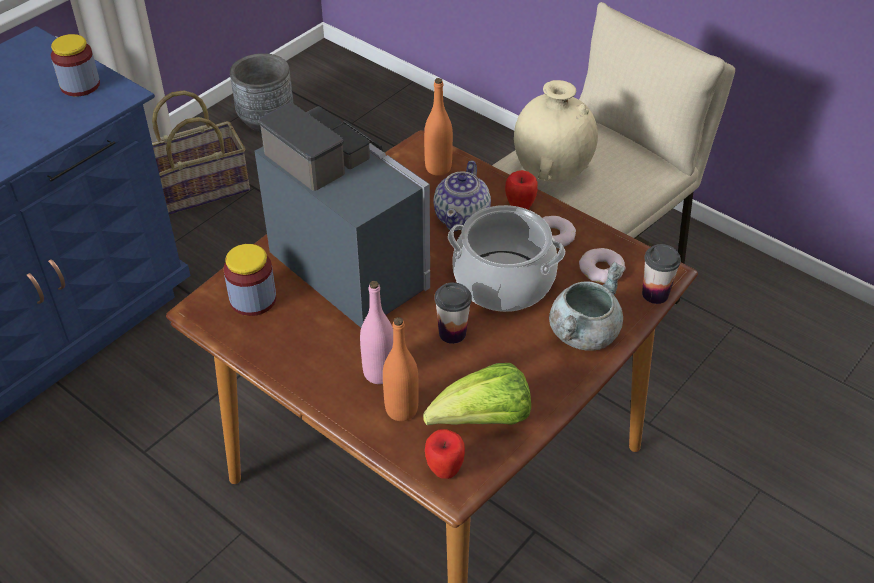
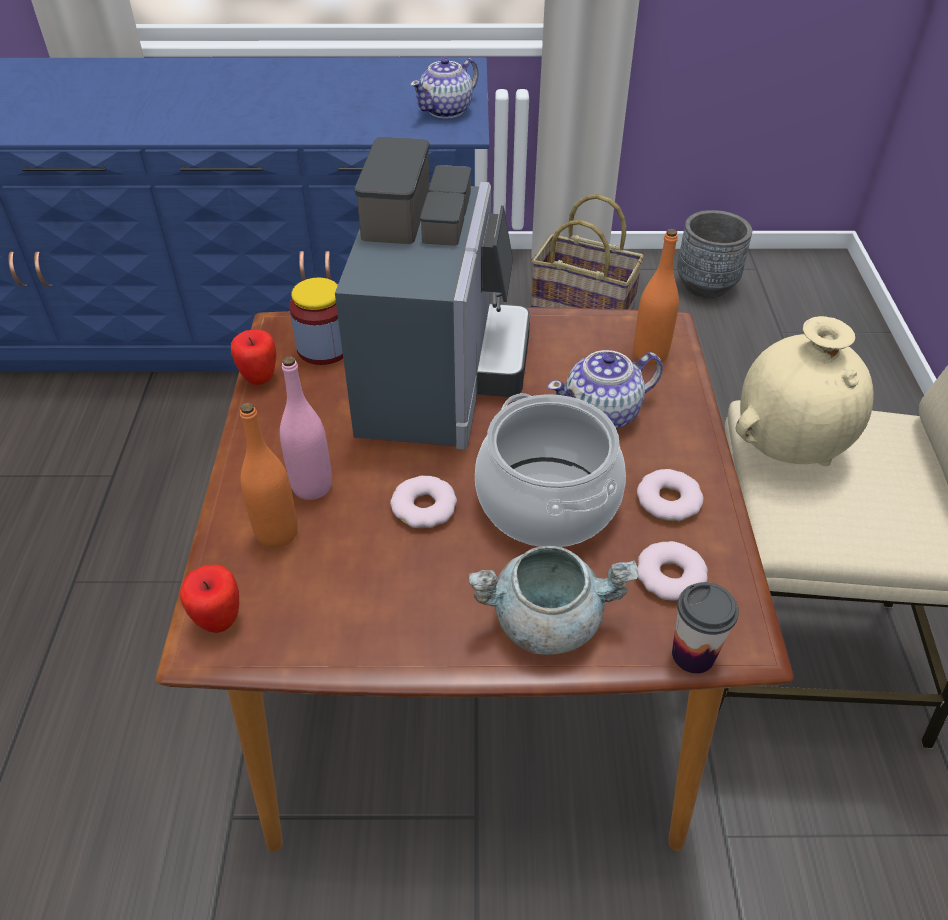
camera: 50 degrees right, 0 degrees up
jar [51,34,100,97] -> teapot [410,57,479,119]
lettuce [423,363,531,425] -> none
cup [434,282,472,344] -> donut [390,476,457,528]
apple [505,170,538,209] -> apple moved to [231,329,276,385]

